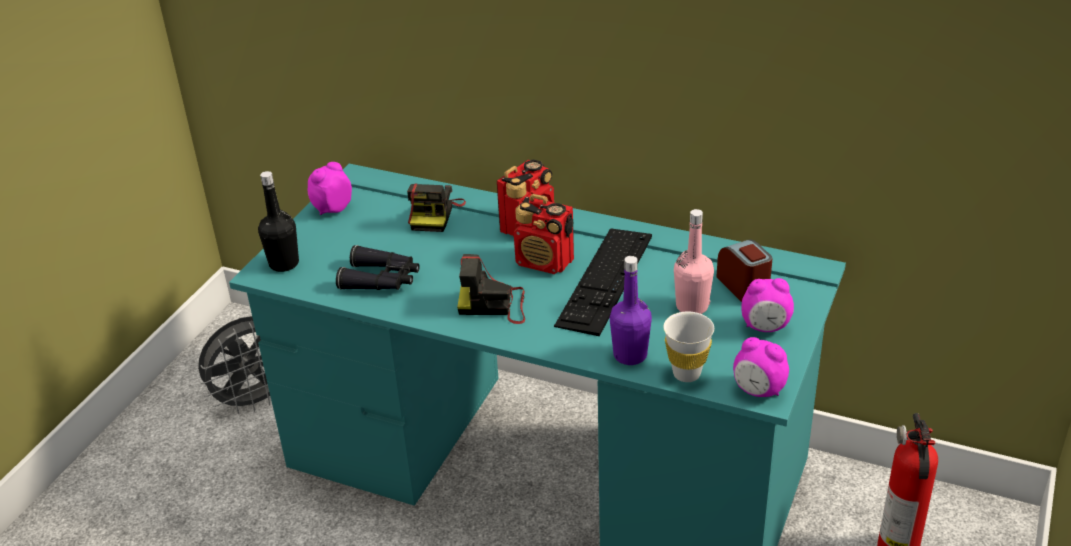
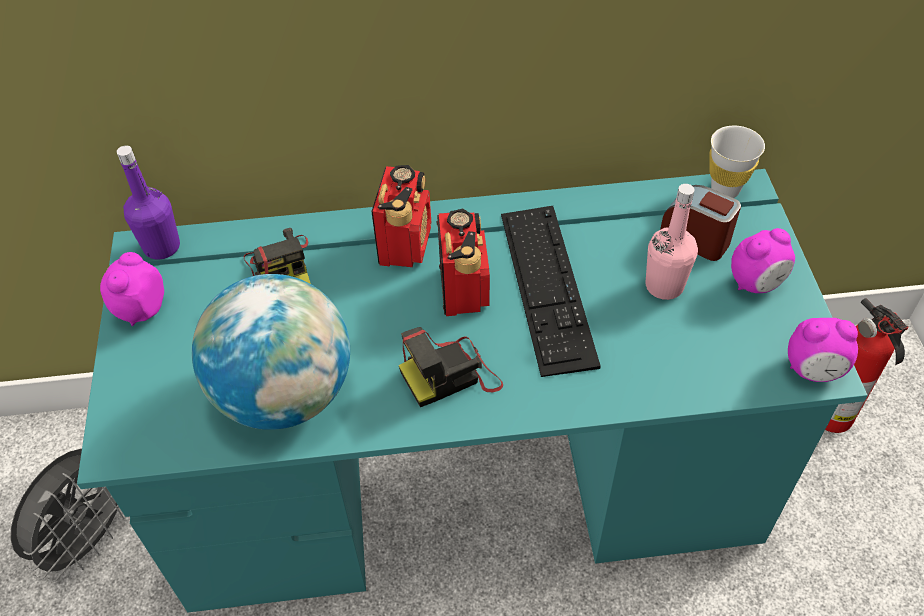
camera: 30 degrees left, 15 degrees up
black bottle [258,171,299,272] -> none
black binoculars [336,245,420,290] -> globe [192,274,350,430]
radio [514,194,574,274] -> radio turned 90 degrees counterclockwise [436,208,490,316]
purple bottle [610,256,652,365] -> purple bottle moved to [117,145,180,260]
white cup [664,312,714,382] -> white cup moved to [709,126,765,198]

